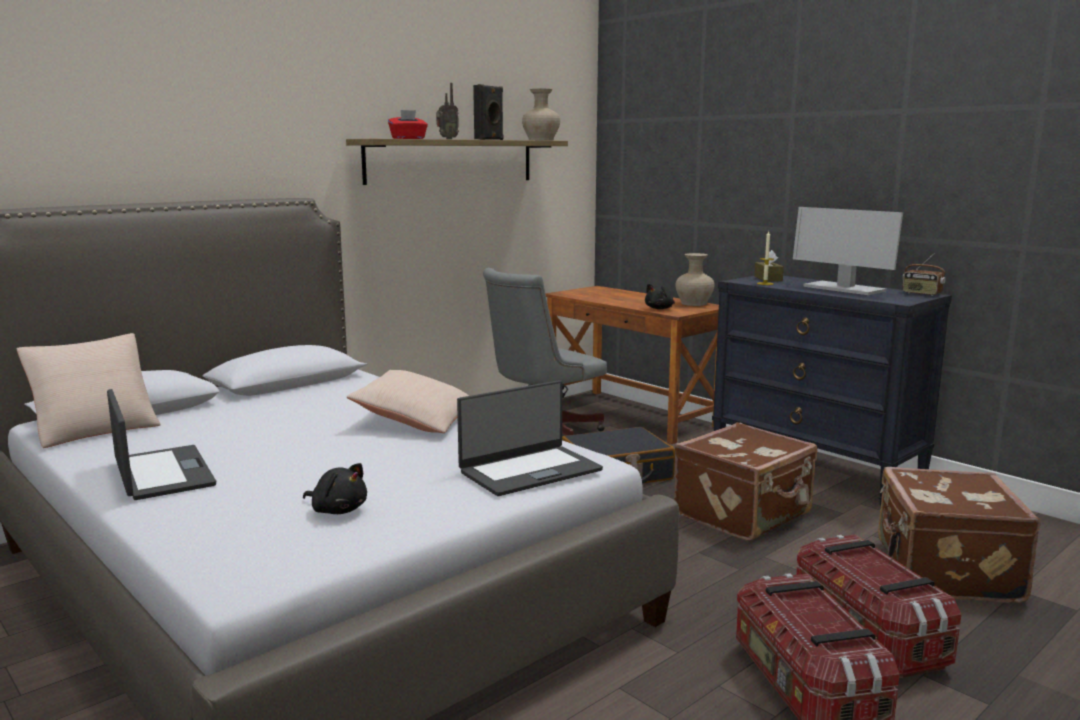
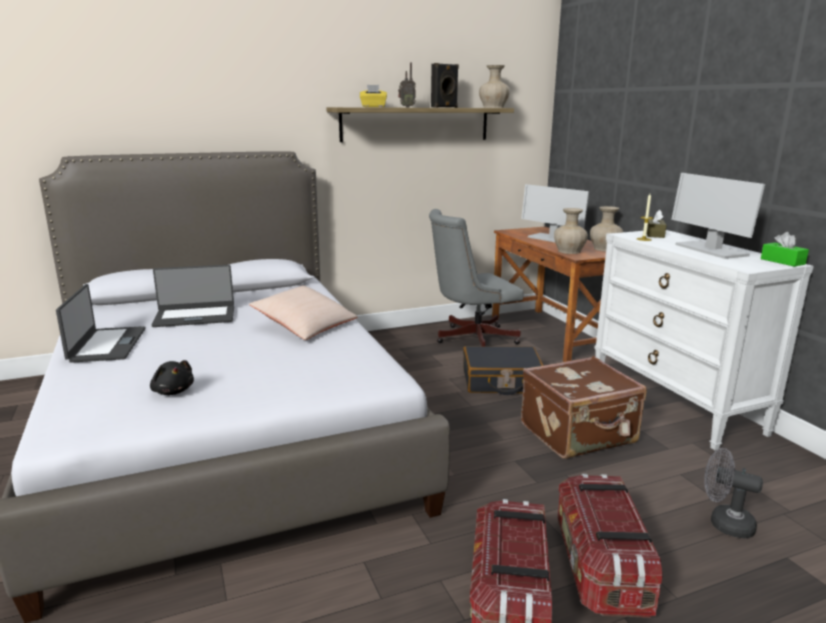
camera: 20 degrees right, 5 degrees up
beige pillow [17,333,161,448] -> none
red tissue box [388,110,428,139] -> yellow tissue box [360,85,387,107]
laptop [457,380,603,496] -> laptop moved to [152,265,234,327]
black plush toy [645,284,675,309] -> beige vase [554,208,588,254]
black dresser [712,275,952,506] -> white dresser [594,230,814,450]
brown suitcase [878,467,1041,603] -> grey fan [704,448,763,538]
radio [902,253,946,296] -> green tissue box [761,232,809,267]
none -> monitor [521,184,589,242]

